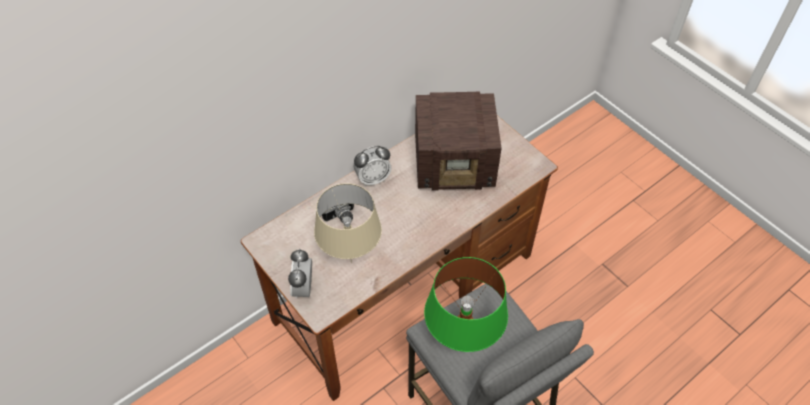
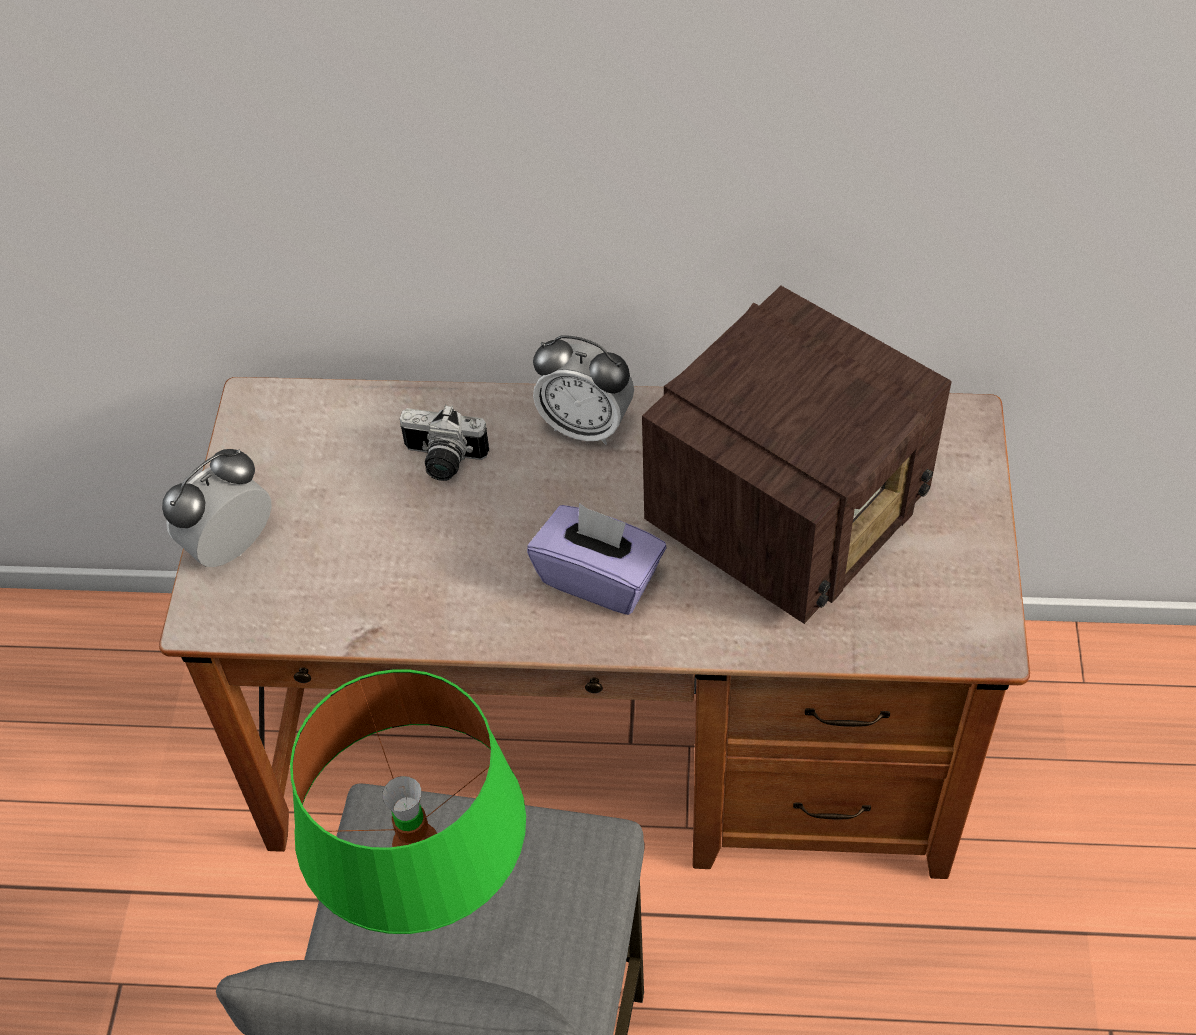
camera: 45 degrees right, 0 degrees up
beige table lamp [314,183,382,263] -> none
radio [415,91,502,191] -> radio turned 90 degrees counterclockwise [642,286,952,624]
none -> purple tissue box [527,503,666,615]

